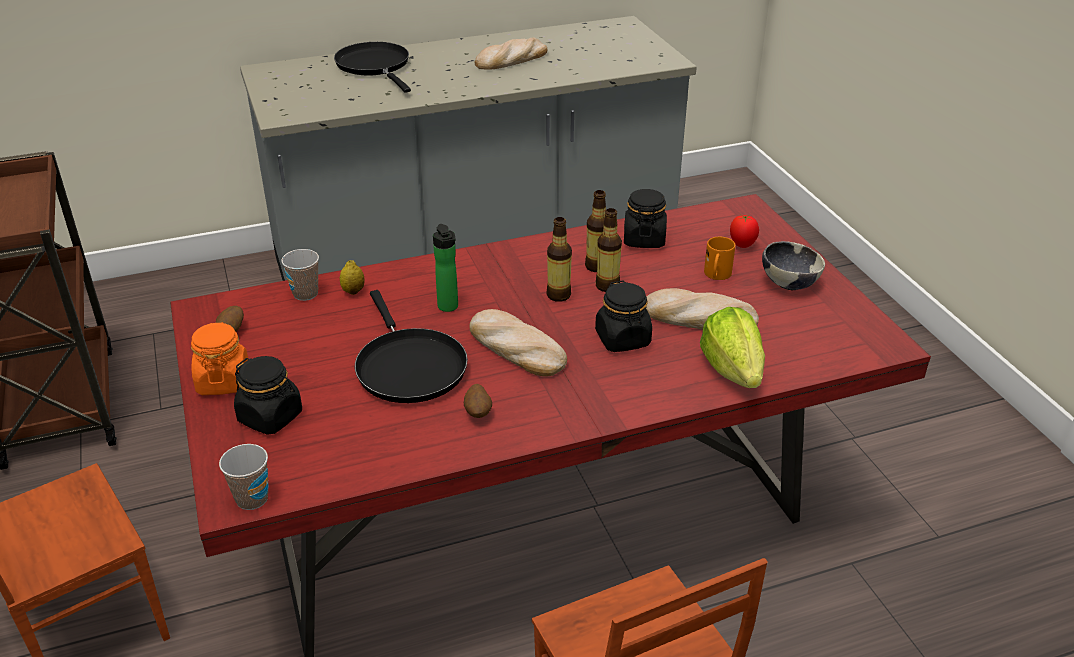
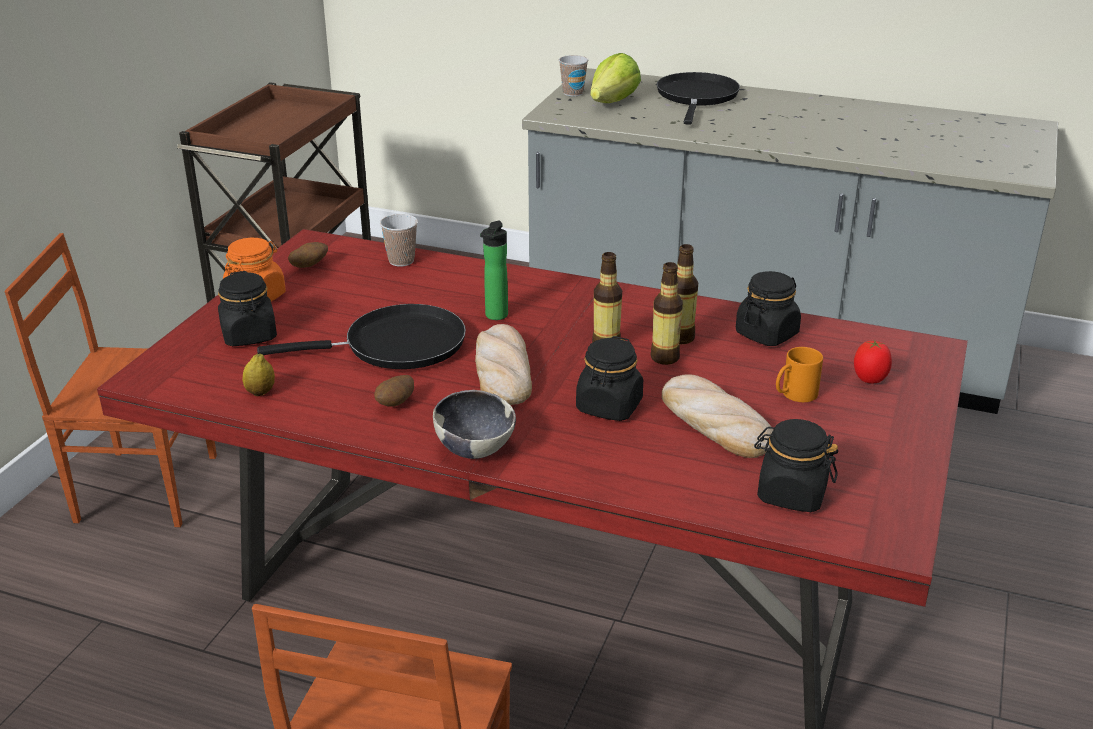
camera: 40 degrees right, 5 degrees down
cup [219,444,268,510] -> cup moved to [559,55,588,96]
lemon [340,260,365,295] -> lemon moved to [243,354,275,396]
black frying pan [355,290,468,403] -> black frying pan turned 120 degrees counterclockwise [257,304,466,369]
bread [475,37,548,70] -> none
lettuce [700,307,765,388] -> lettuce moved to [590,53,641,103]
bowl [762,241,825,290] -> bowl moved to [433,390,516,459]
none -> black jar [754,419,838,512]

